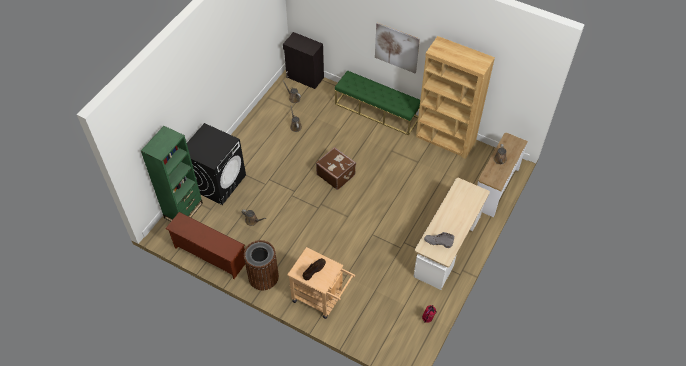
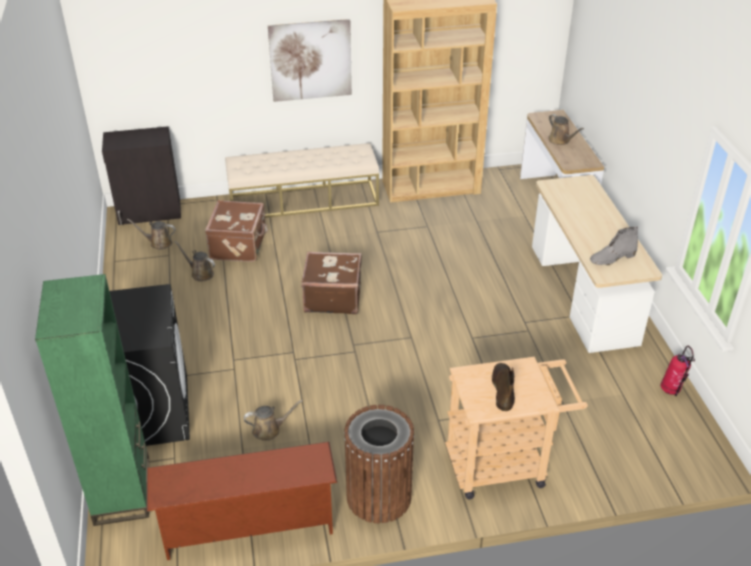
camera: 40 degrees left, 15 degrees down
green bench [335,70,420,135] -> beige bench [225,143,379,218]
none -> brown suitcase [205,200,268,262]

